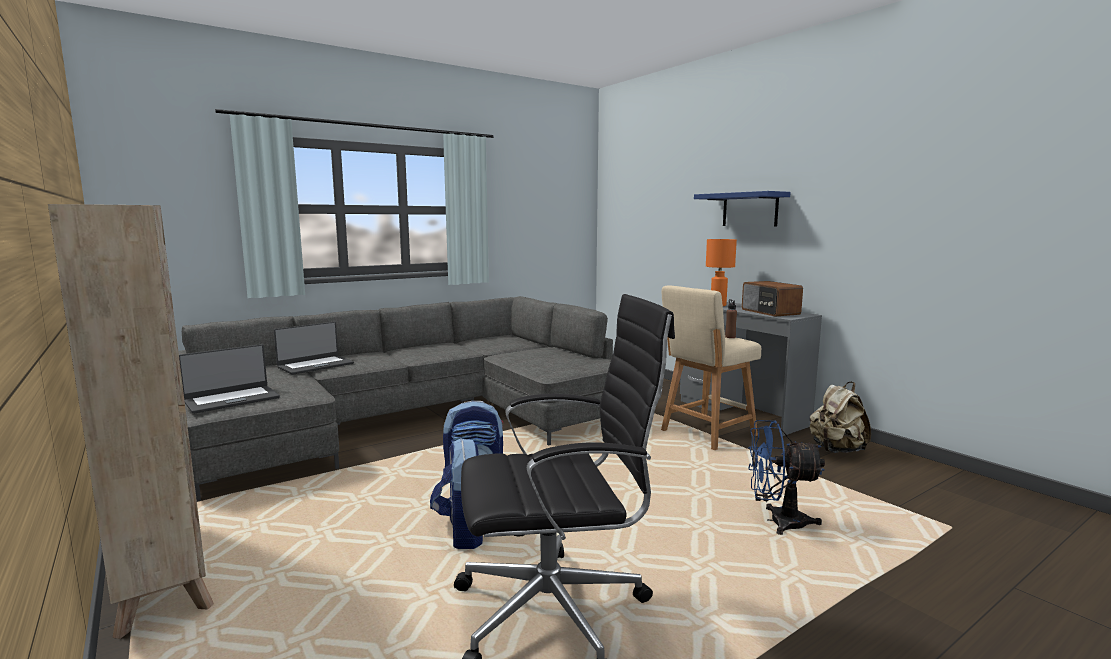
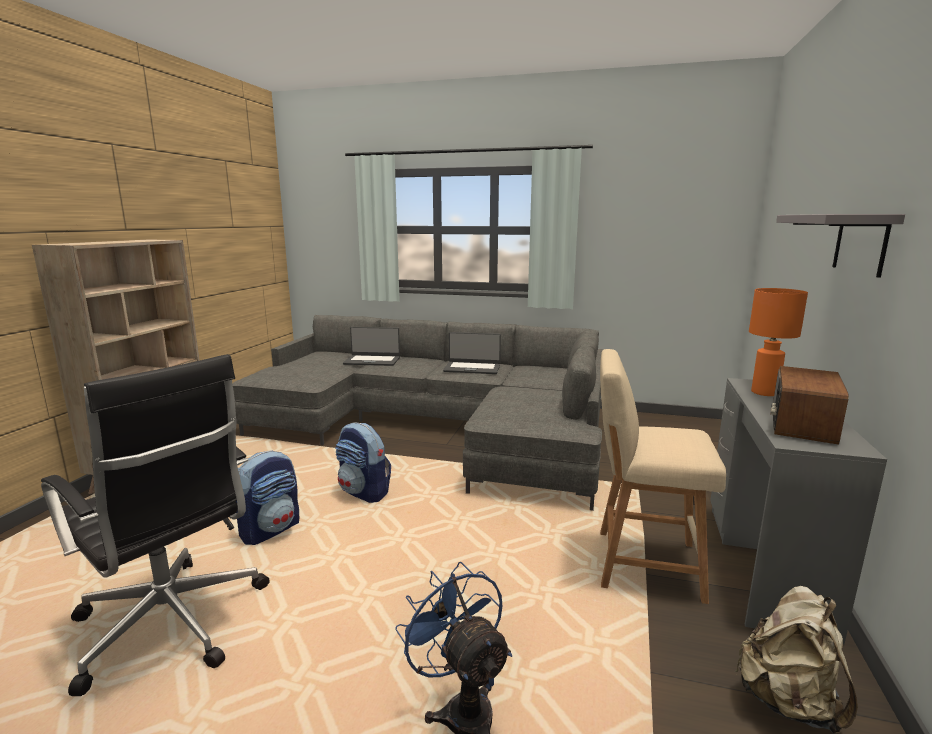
camera: 50 degrees right, 5 degrees up
laptop [179,344,280,414] -> laptop moved to [443,332,501,374]
blue shelf [694,191,791,226] -> grey shelf [776,214,905,278]
brown bottle [725,299,737,338] -> none

